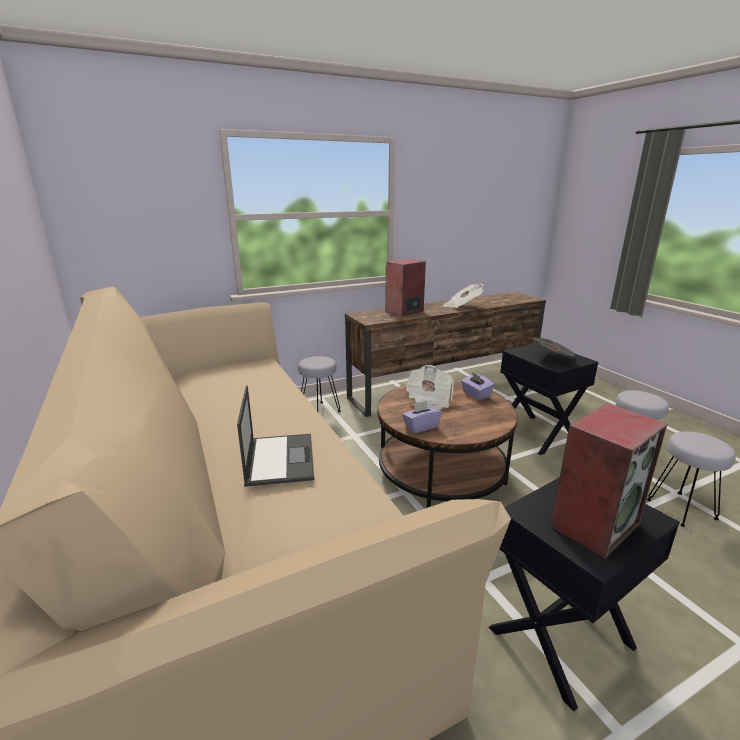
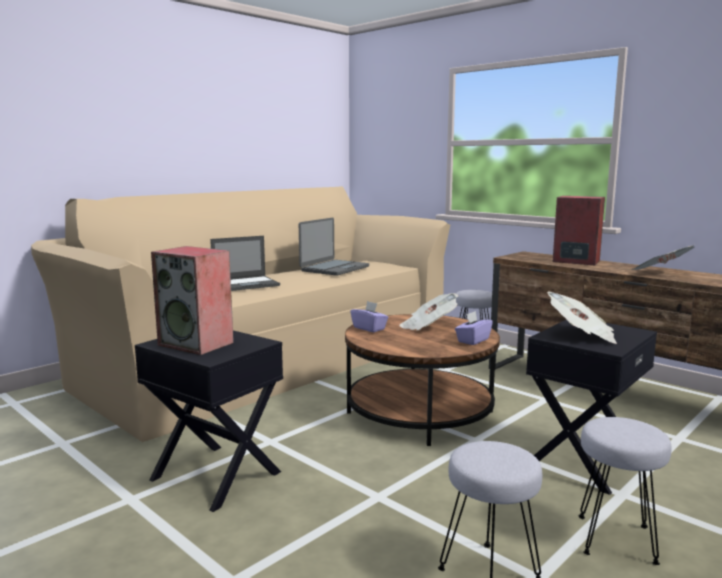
camera: 70 degrees right, 10 degrees down
none -> laptop [299,217,369,276]

